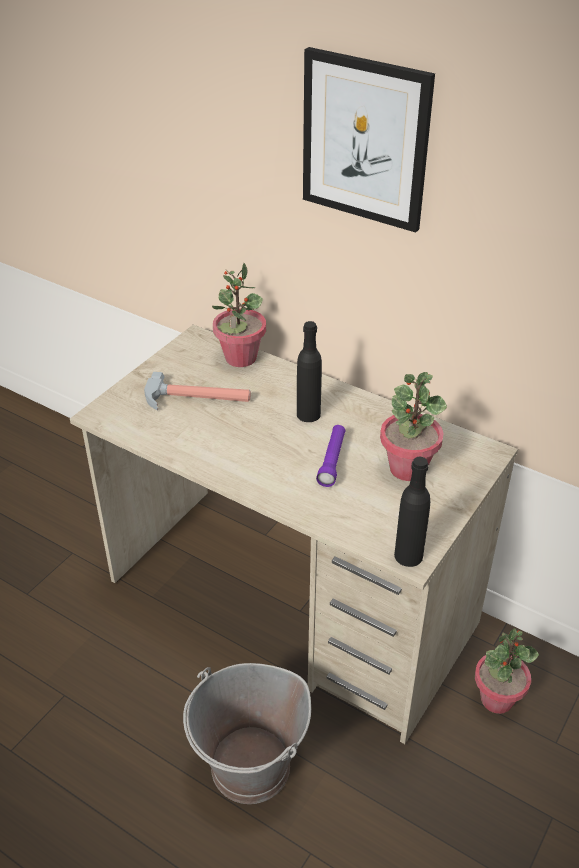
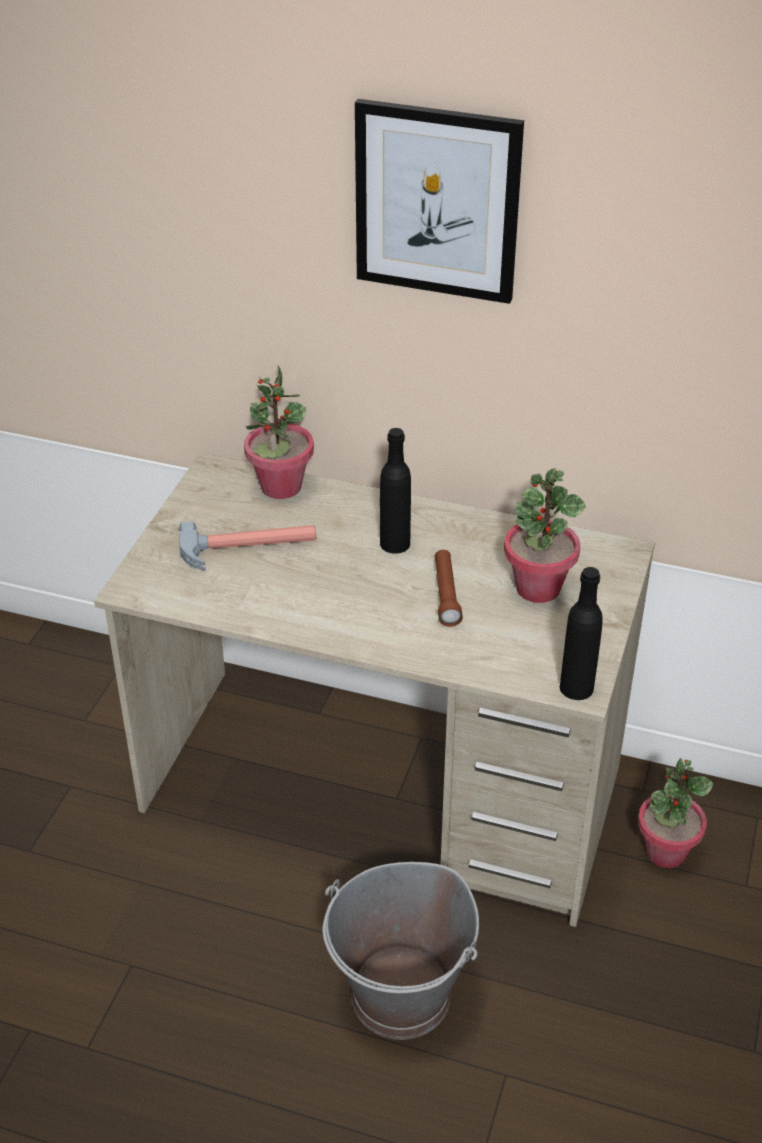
camera: 15 degrees left, 0 degrees up
purple flashlight [316,425,345,487] -> brown flashlight [435,550,463,627]

